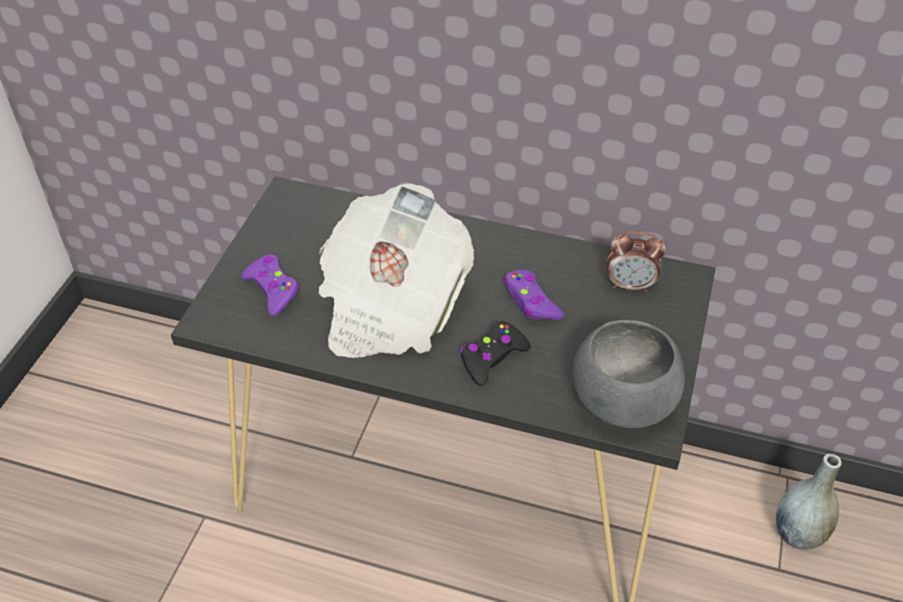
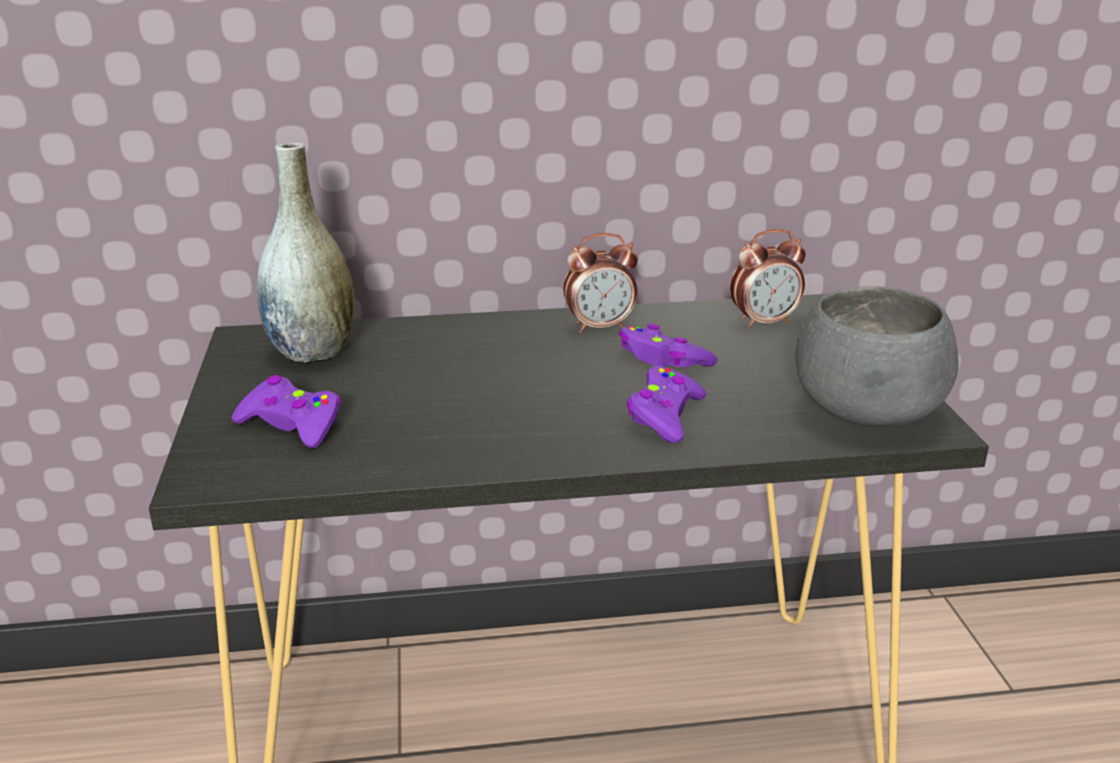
camera: 25 degrees left, 20 degrees down
newspaper [318,184,474,358] -> none
black game controller [460,321,531,386] -> purple game controller [627,365,707,443]
grey vase [776,454,842,550] -> grey vase moved to [257,142,355,363]
none -> alarm clock [563,233,638,333]

